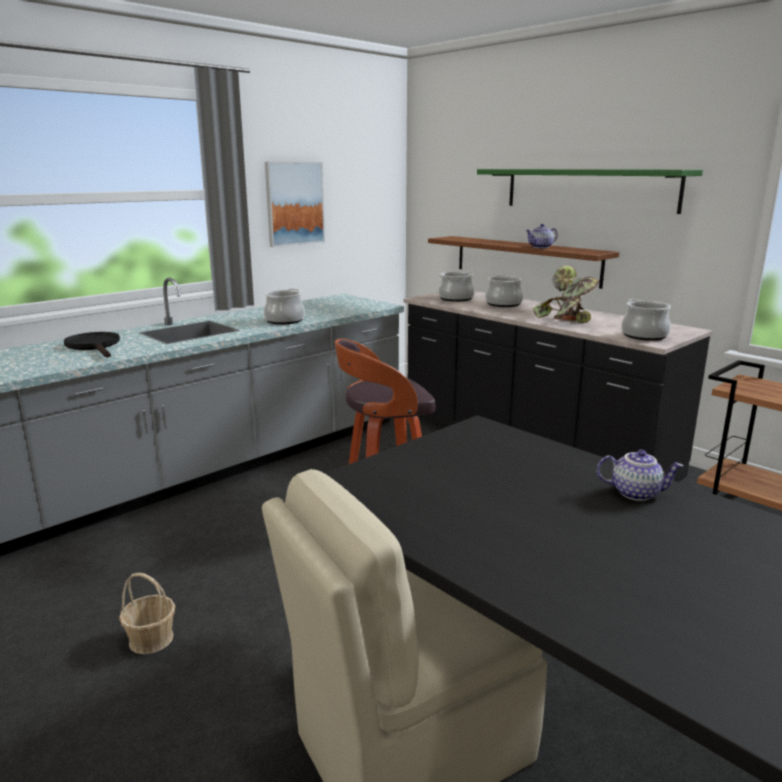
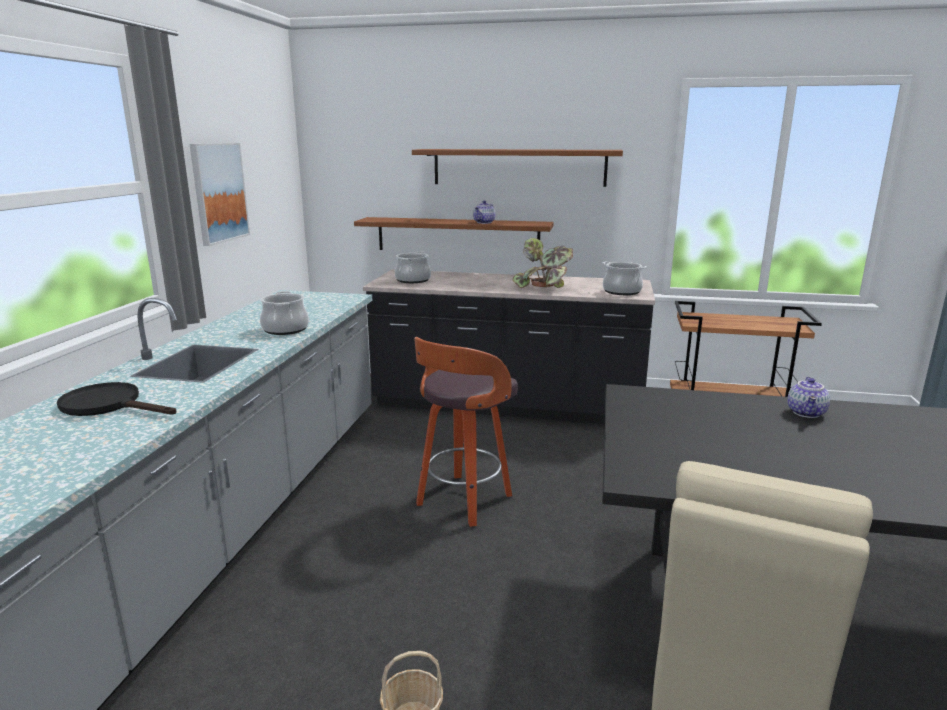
camera: 35 degrees left, 0 degrees up
green shelf [477,169,703,214] -> brown shelf [412,149,623,187]
cooking pot [485,275,523,307] -> none
teapot [597,450,683,501] -> teapot turned 135 degrees clockwise [787,377,830,418]

